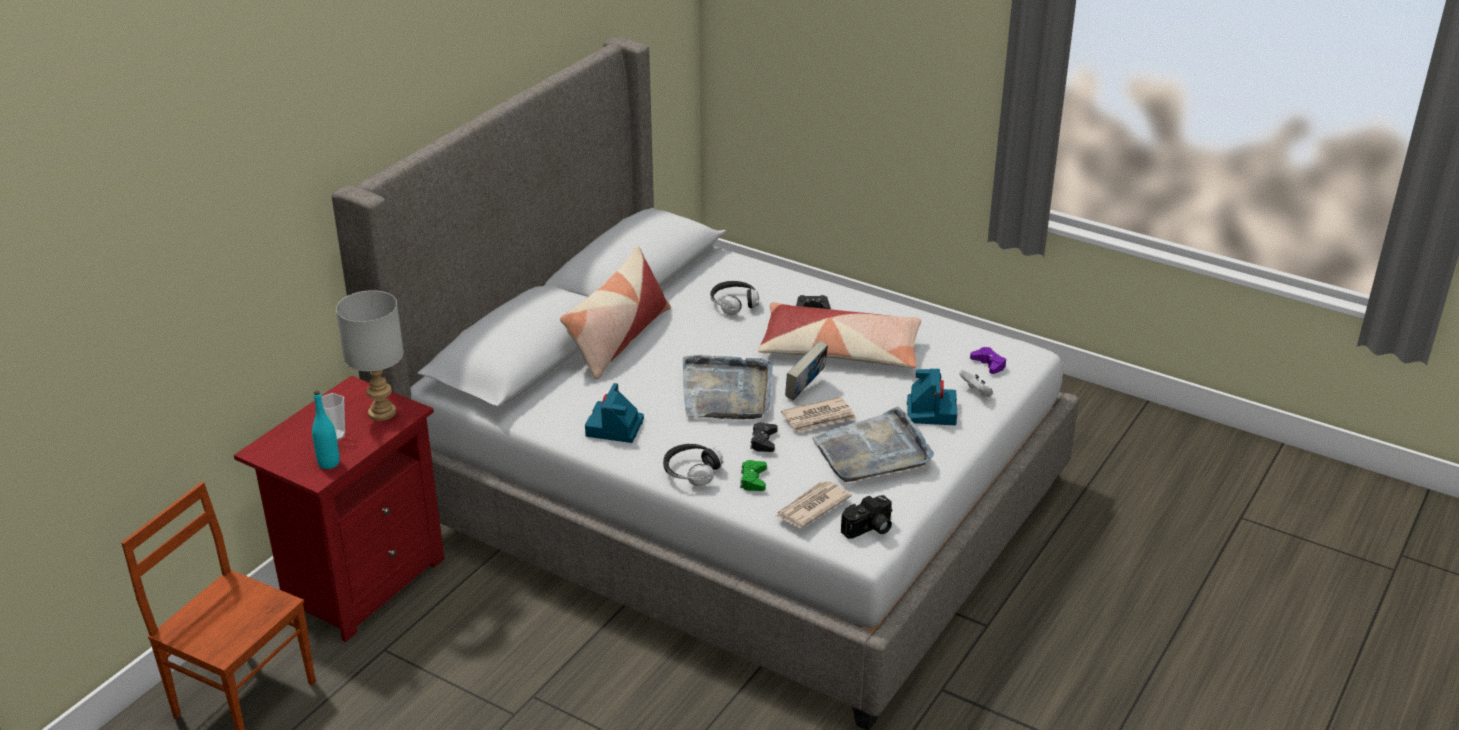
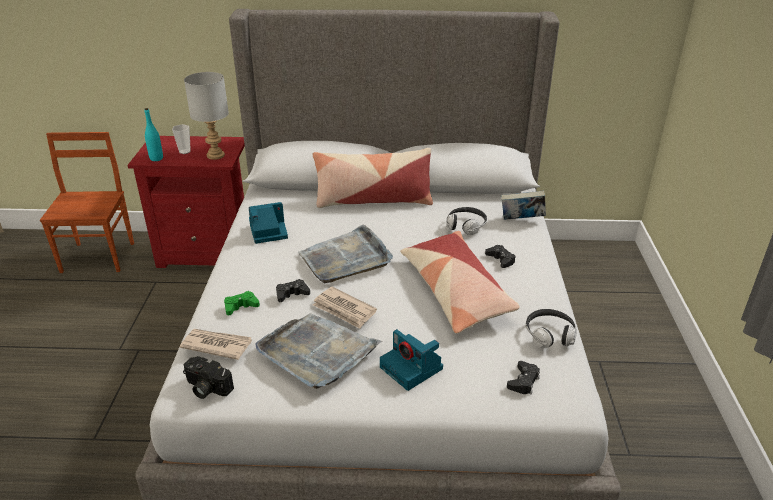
camera: 60 degrees right, 0 degrees up
headphones [663,444,723,486] -> headphones moved to [526,309,577,348]
book [785,341,828,400] -> book moved to [501,191,546,220]
camera [907,369,957,425] -> camera turned 75 degrees clockwise [380,329,443,391]
white game controller [959,370,993,397] -> none
purple game controller [970,347,1006,374] -> black game controller [507,361,540,394]

